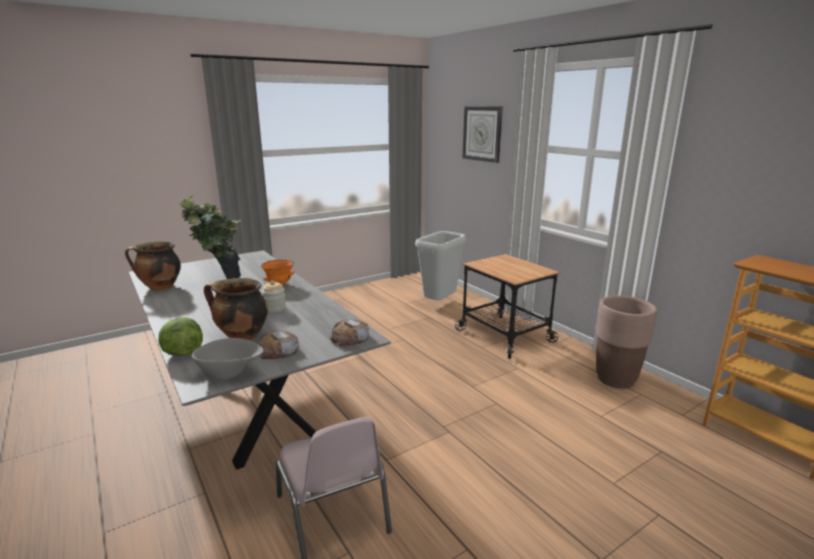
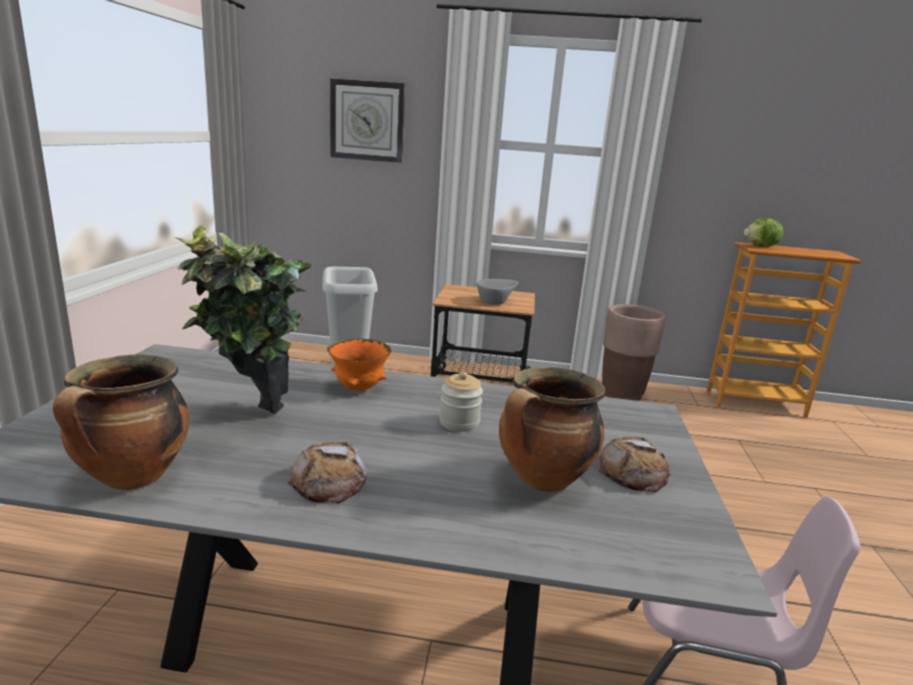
camera: 50 degrees left, 0 degrees up
lettuce [158,317,203,356] -> lettuce moved to [744,218,784,247]
grey bowl [192,338,263,380] -> grey bowl moved to [477,279,518,305]
bread [330,319,369,346] -> bread moved to [288,442,367,503]

